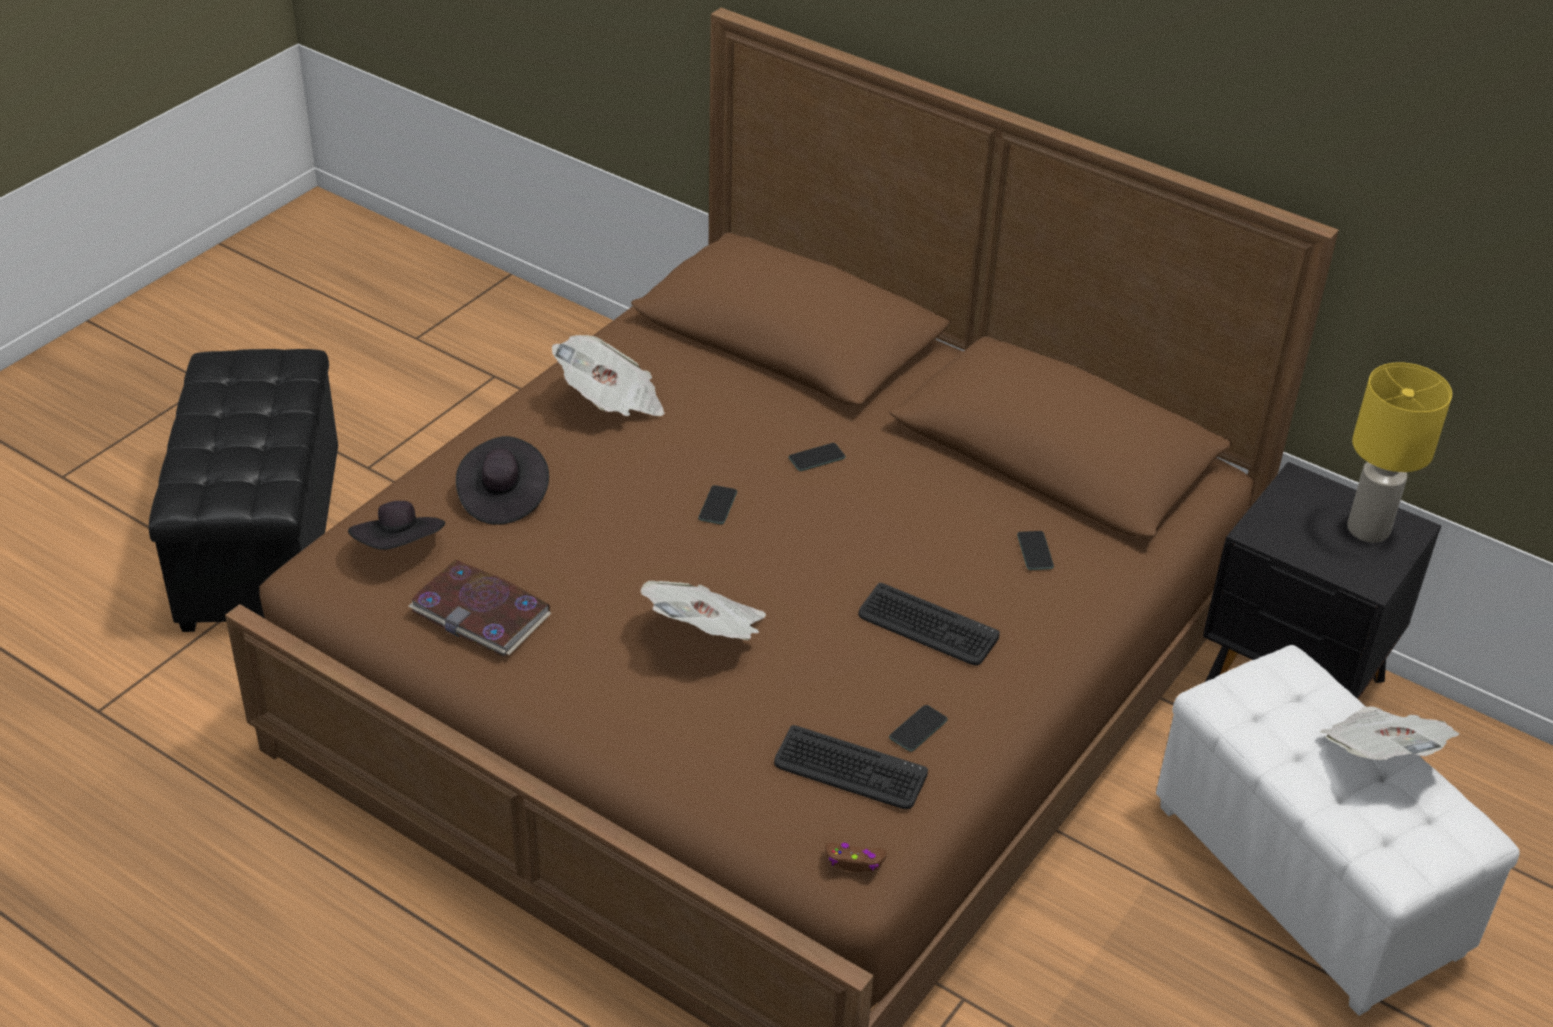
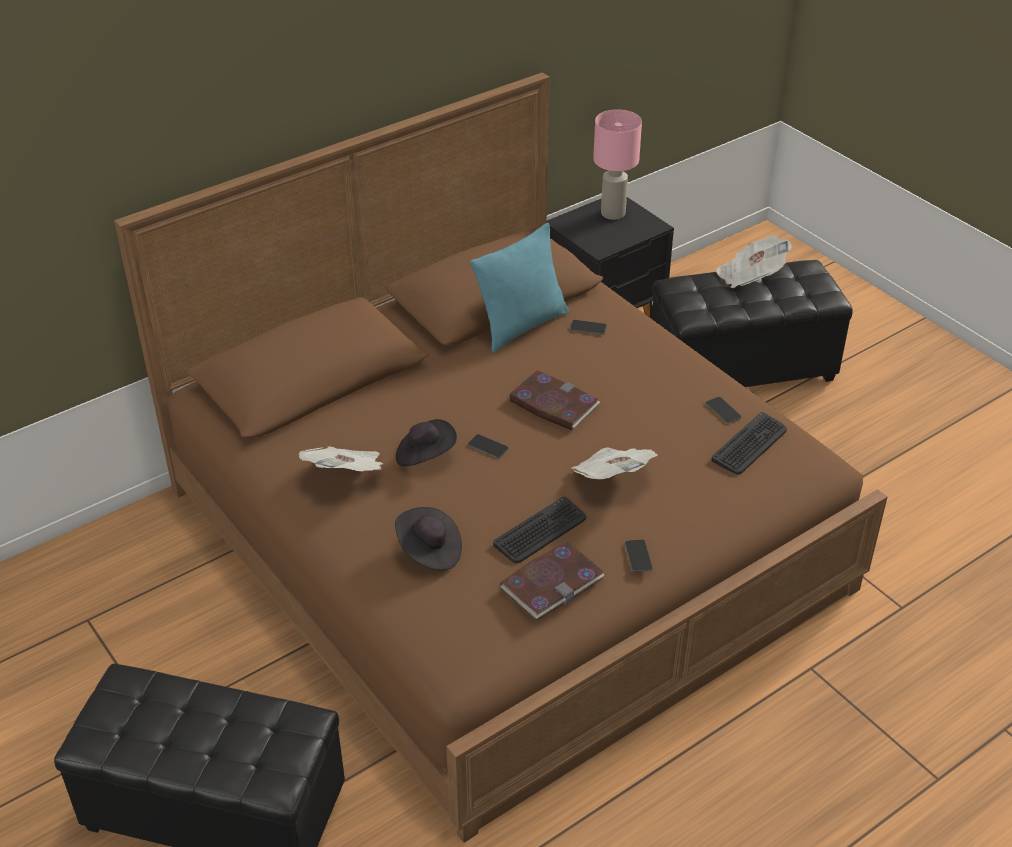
camera: 70 degrees left, 0 degrees up
black hat [348,501,445,550] -> black hat moved to [396,419,457,466]
phone [789,443,845,471] -> phone moved to [625,539,653,572]
brown game controller [825,842,887,872] -> none
keyboard [858,583,1000,665] -> keyboard moved to [493,496,586,563]
white ottoman [1156,645,1520,1016] -> black ottoman [652,260,853,387]
yellow table lamp [1347,362,1452,543] -> pink table lamp [593,109,642,220]
none -> turquoise pillow [470,223,569,353]
none -> book [508,370,600,431]

